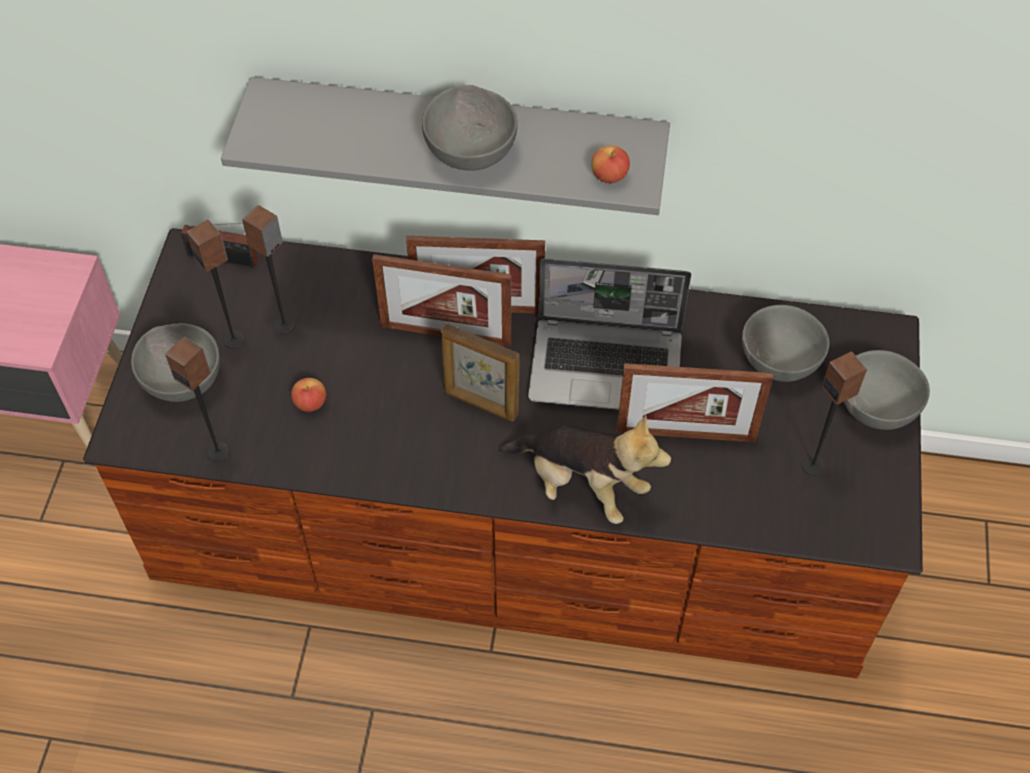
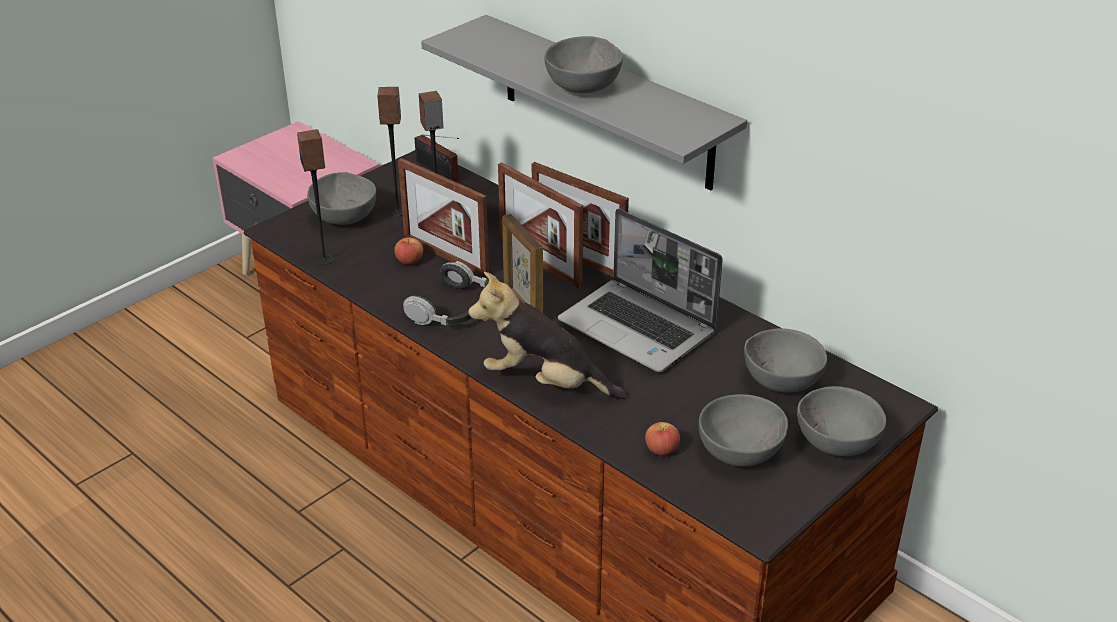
camera: 35 degrees right, 20 degrees down
plush toy [499,415,671,524] -> plush toy turned 135 degrees clockwise [468,272,627,399]
apple [591,146,630,183] -> apple moved to [645,422,680,455]
picture frame [617,363,773,442] -> picture frame moved to [398,158,489,278]
speaker [802,351,867,476] -> grey bowl [699,394,788,467]
none -> headphones [403,261,489,325]

